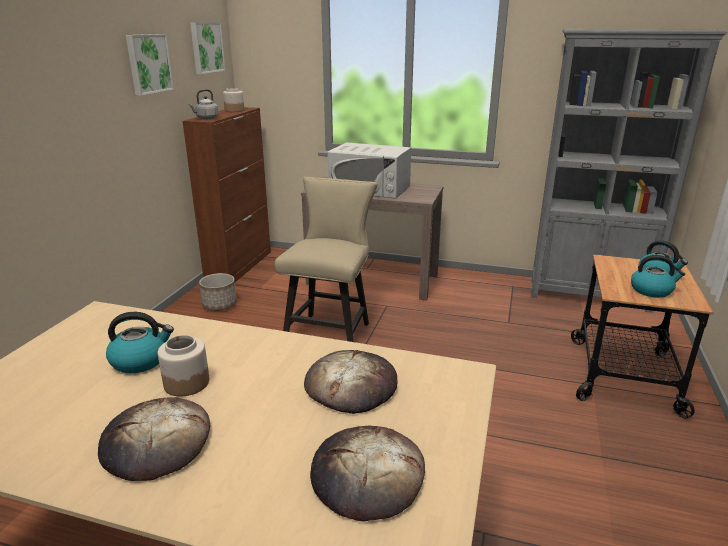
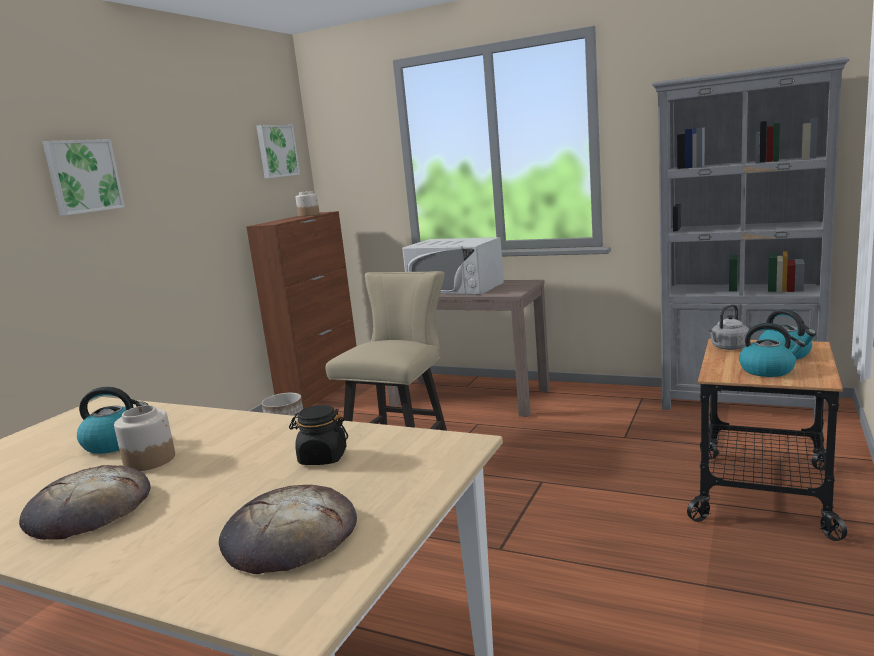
camera: 10 degrees right, 10 degrees down
picture [126,34,174,96] -> picture moved to [43,139,125,216]
grey kettle [188,89,219,119] -> grey kettle moved to [709,304,749,350]
bread [304,350,397,414] -> black jar [289,405,348,465]

